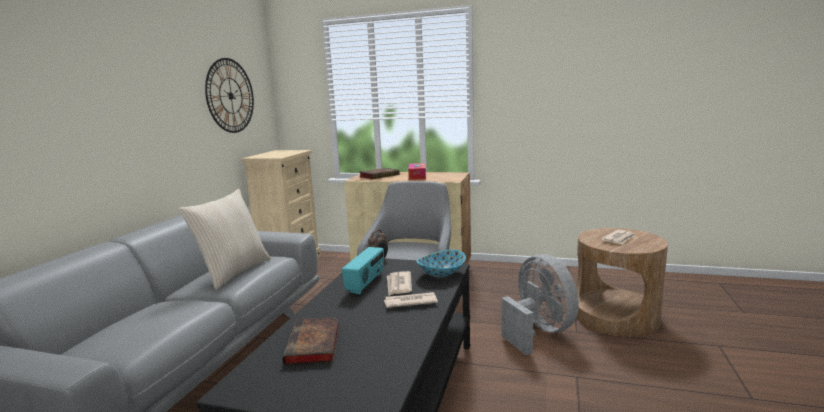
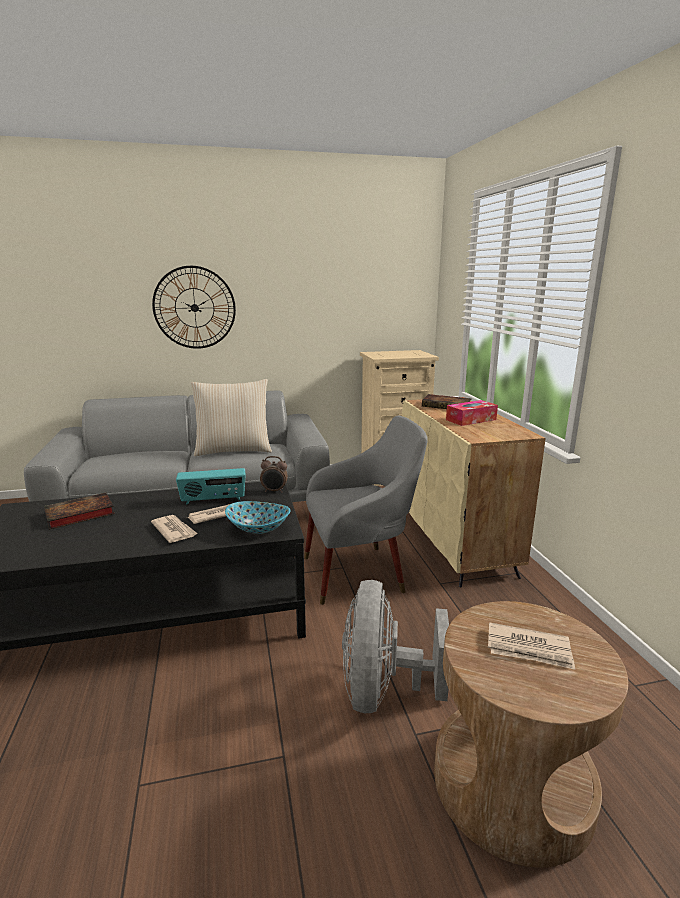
camera: 60 degrees right, 5 degrees up
wall clock [205,58,254,133] -> wall clock moved to [152,266,236,349]
grey fan [501,254,579,355] -> grey fan turned 150 degrees clockwise [342,580,449,713]

